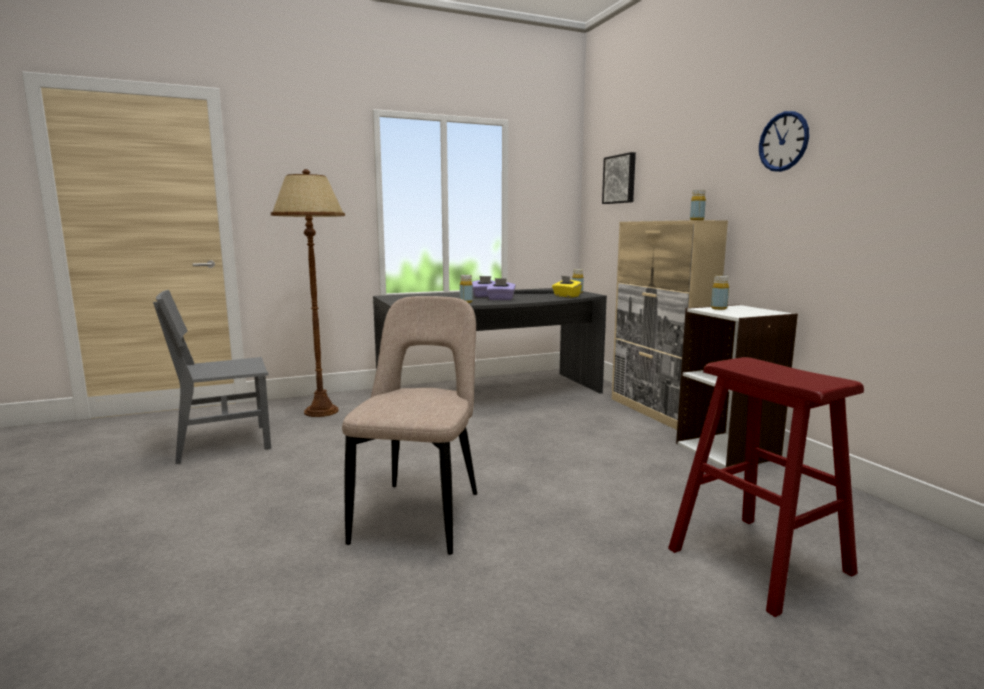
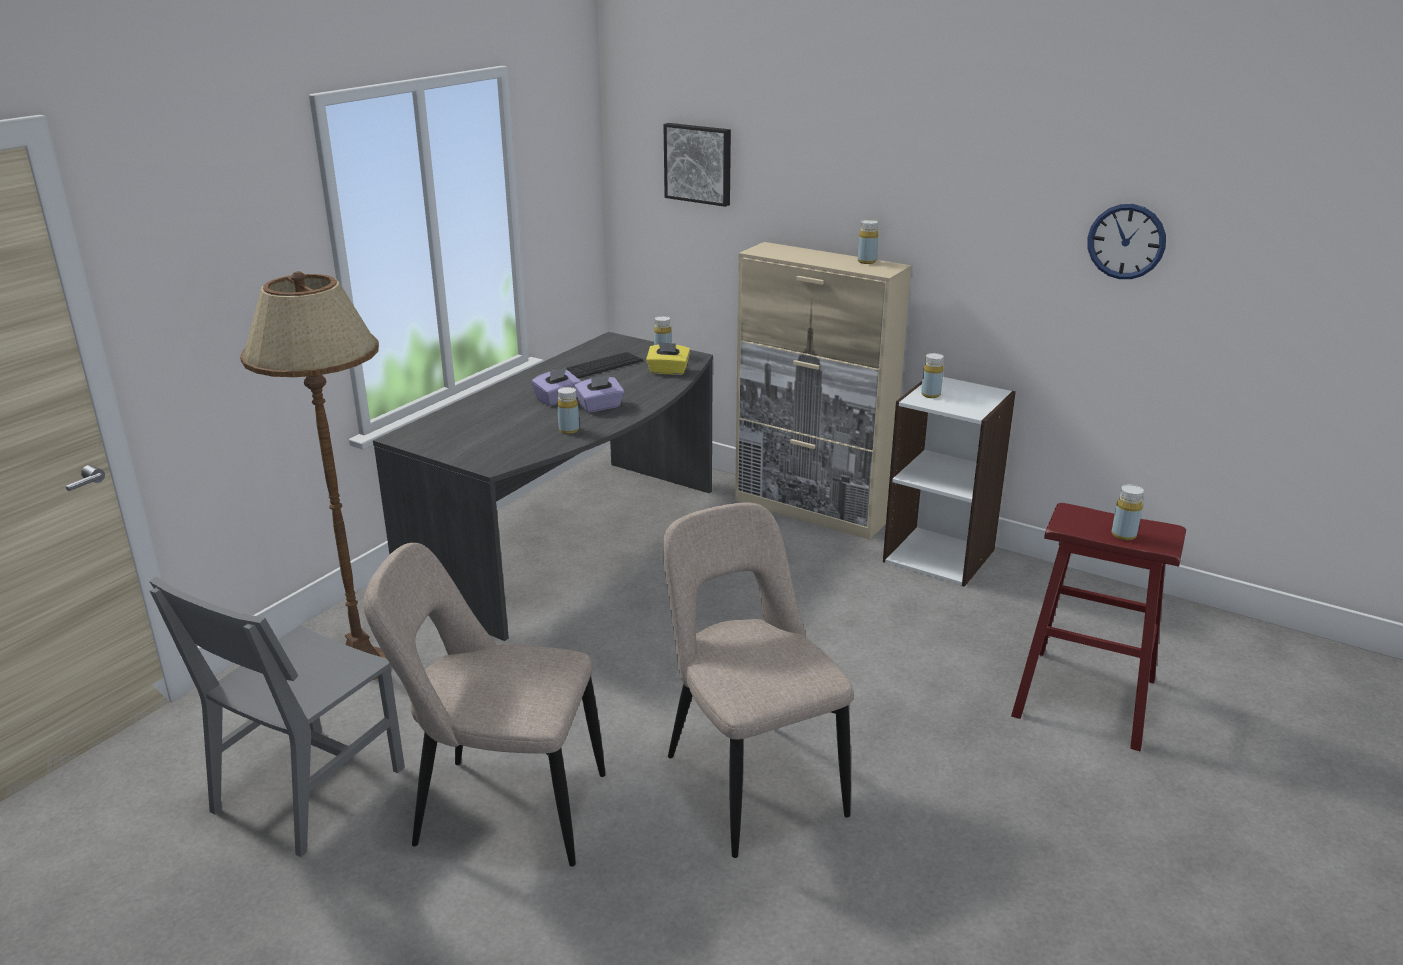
camera: 35 degrees left, 15 degrees up
wall clock [759,111,809,172] -> wall clock moved to [1088,204,1166,279]
none -> beige chair [363,543,605,866]
none -> yellow bottle [1112,484,1144,540]

